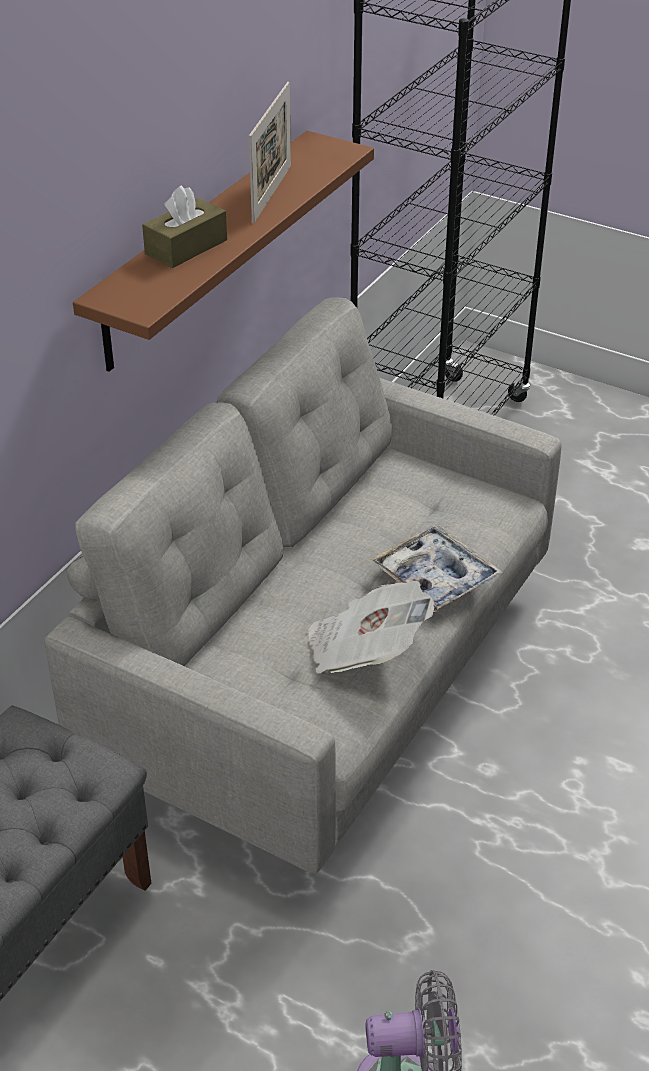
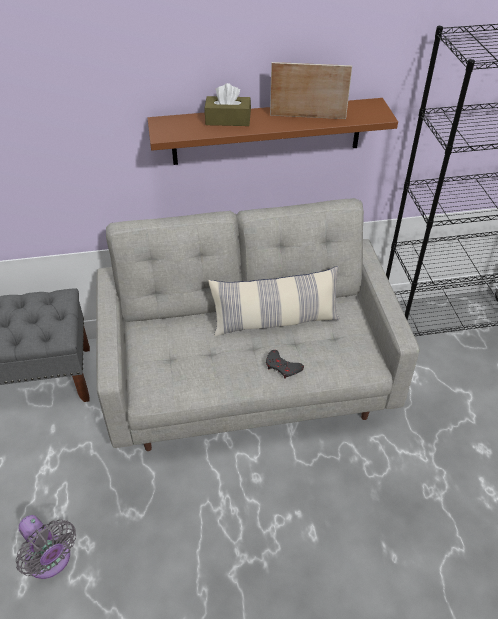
camera: 50 degrees right, 5 degrees up
picture frame [249,82,291,223] -> picture frame turned 150 degrees counterclockwise [270,62,352,119]
newspaper [308,581,434,674] -> none
tray [369,525,503,613] -> grey game controller [266,350,304,379]
none -> pillow [208,266,339,336]

